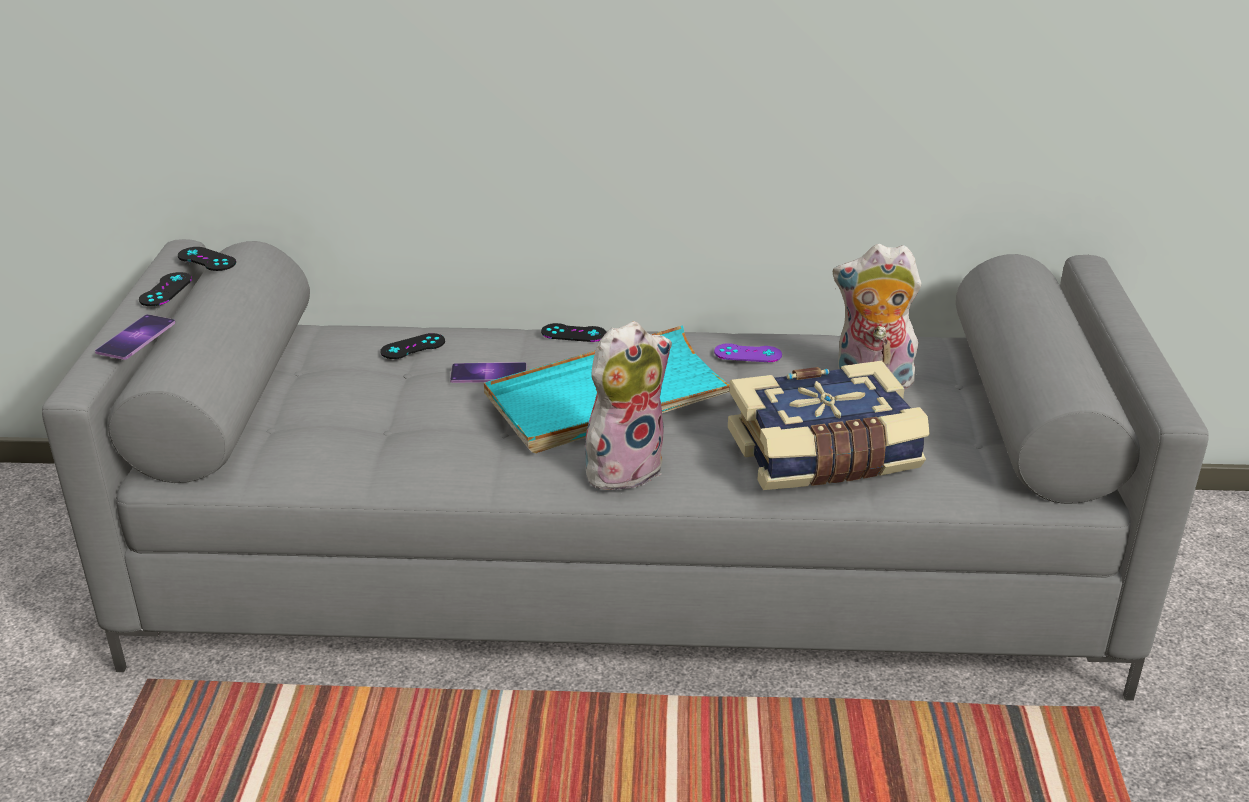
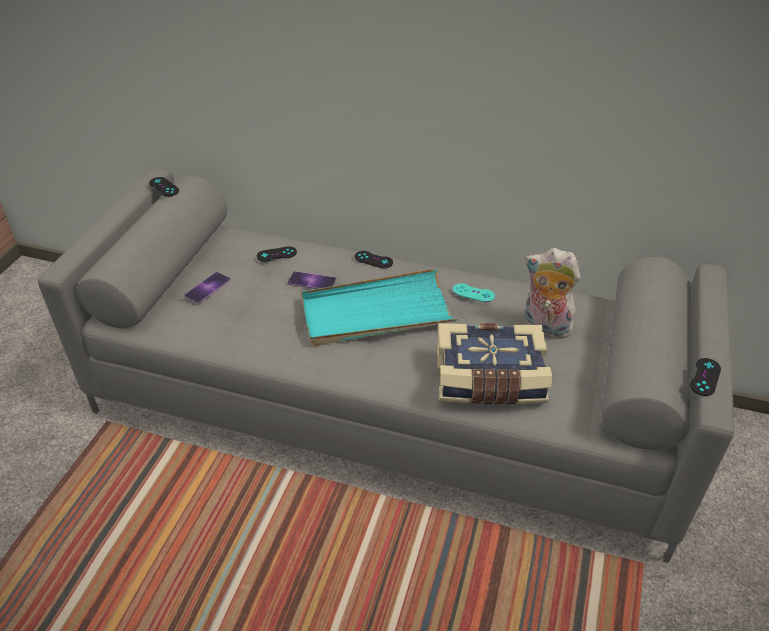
camera: 15 degrees right, 10 degrees up
phone [95,314,175,360] -> phone moved to [184,272,231,304]
black game controller [139,272,192,306] -> black game controller moved to [690,358,721,396]
plush toy [584,321,672,490] -> none
purple game controller [714,343,782,362] -> turquoise game controller [453,283,495,302]

